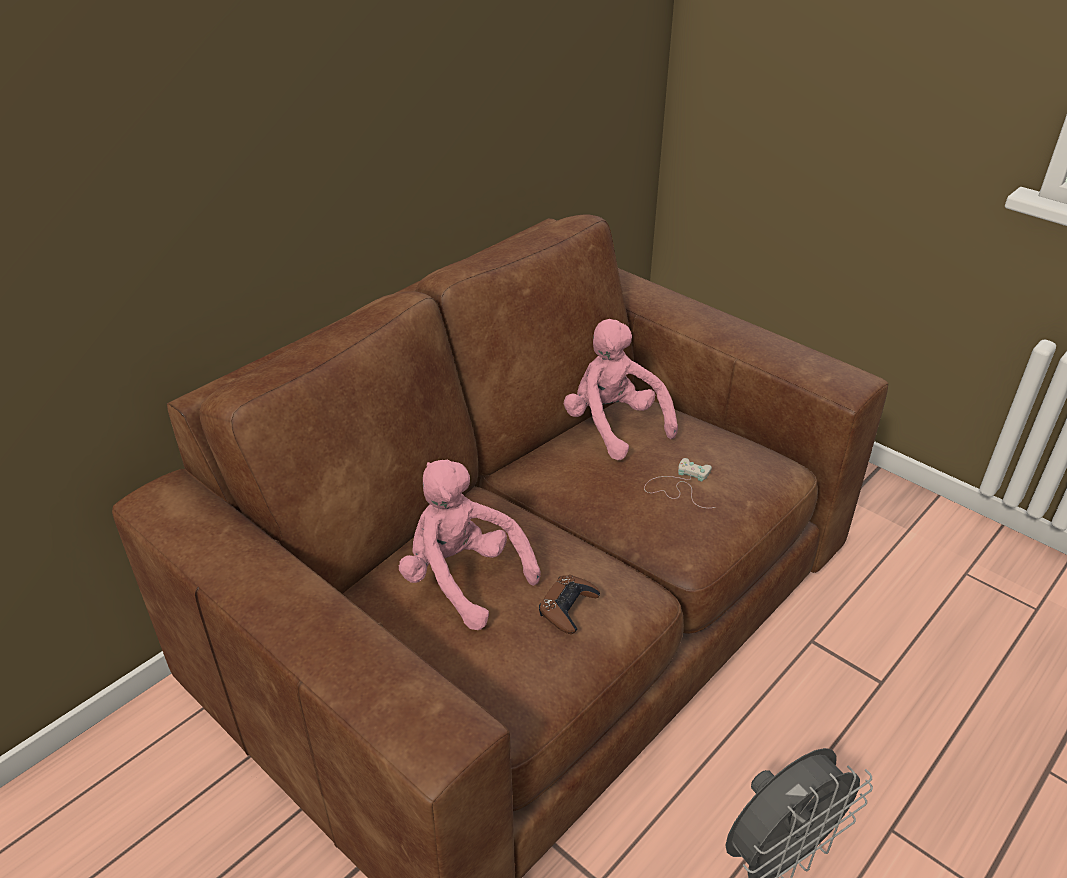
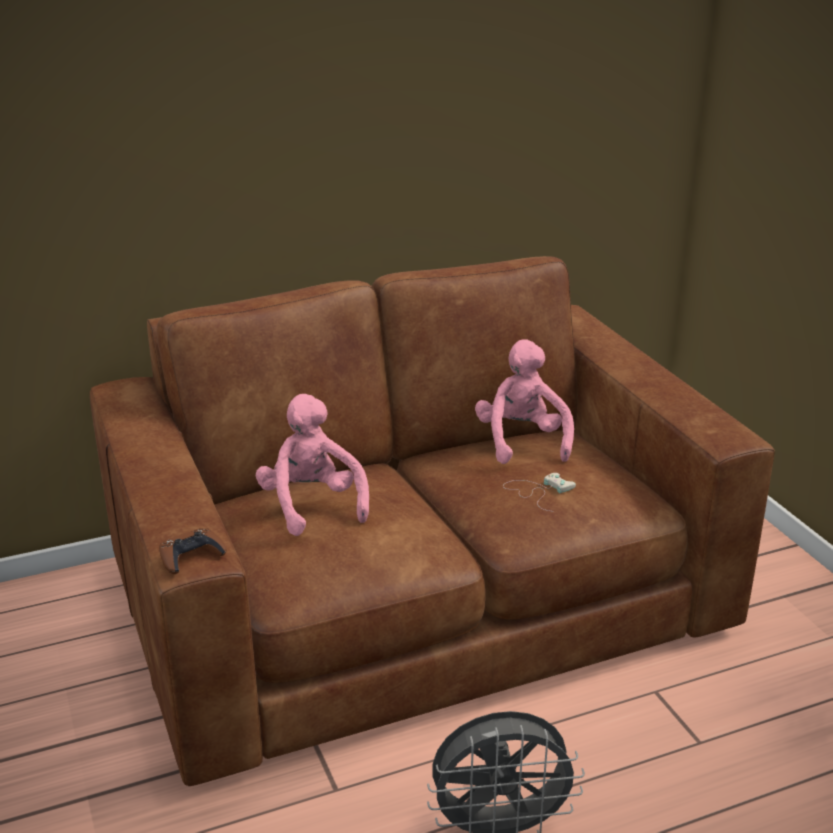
camera: 25 degrees right, 10 degrees down
brown game controller [539,575,600,634] -> brown game controller moved to [159,528,226,574]

